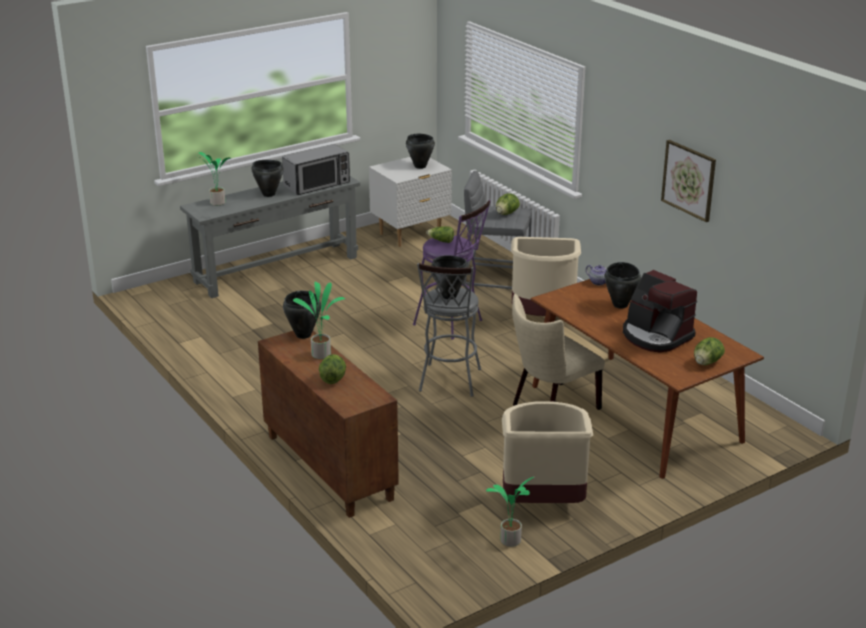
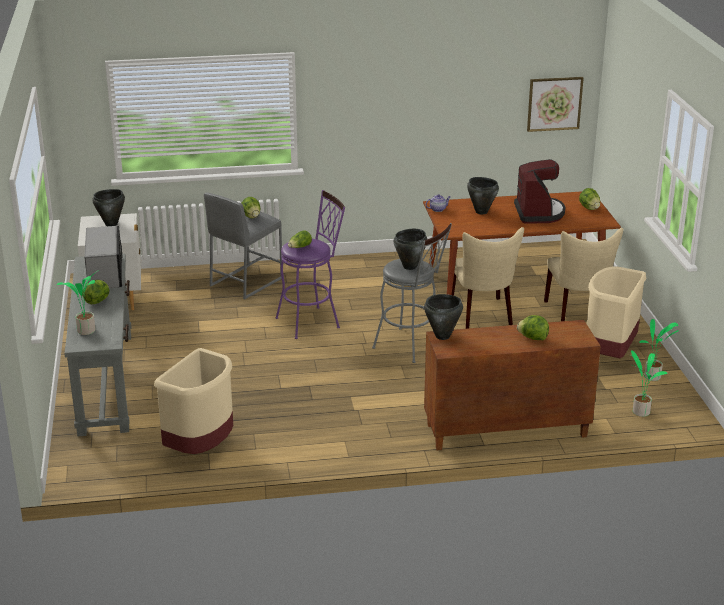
camera: 65 degrees left, 0 degrees up
black cooking pot [251,160,284,197] -> lettuce [82,280,110,304]
potted plant [293,281,345,359] -> potted plant moved to [629,350,668,417]
beige trash can [511,237,581,316] -> beige trash can moved to [154,348,233,454]
coffee machine [623,270,697,352] -> coffee machine turned 75 degrees counterclockwise [514,159,565,224]
picture [661,140,716,222] -> picture moved to [527,77,584,132]
none -> beige chair [544,228,623,321]

